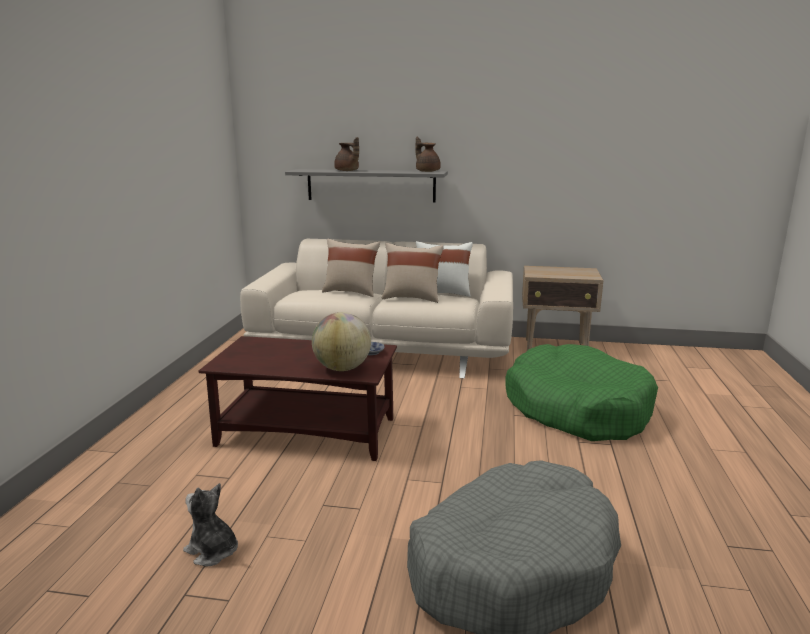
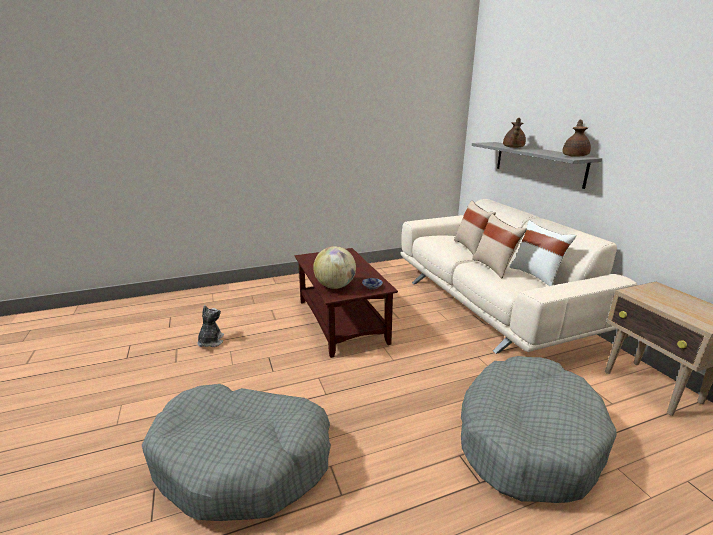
camera: 60 degrees right, 5 degrees up
green dog bed [505,344,658,441] -> grey dog bed [461,356,617,503]

